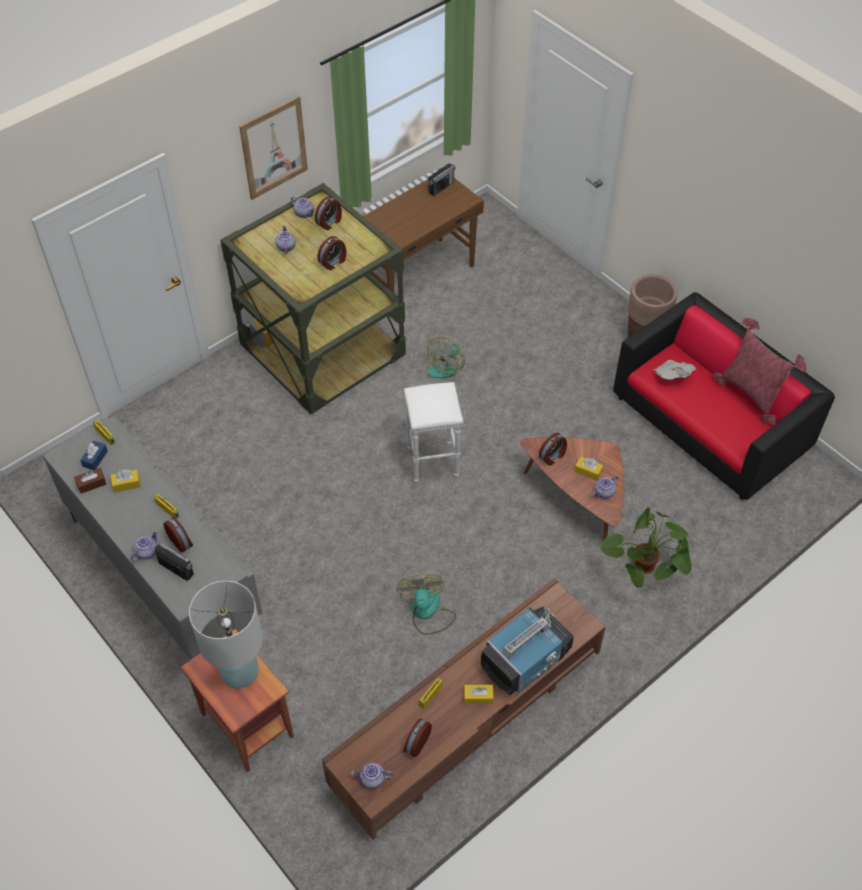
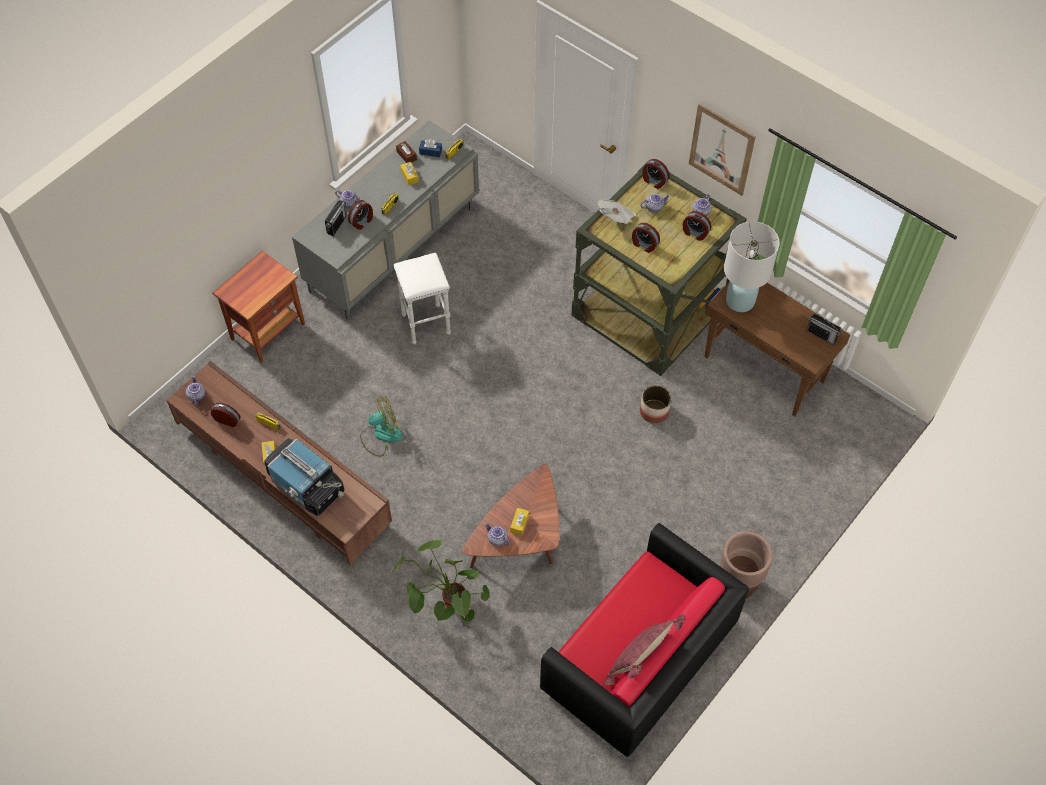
camera: 80 degrees right, 5 degrees up
white table lamp [189,581,263,689] -> white table lamp moved to [724,221,780,312]
white stool [404,382,463,483] -> white stool moved to [393,253,451,345]
fan [427,337,465,379] -> planter [640,385,671,423]
alarm clock [539,433,567,466] -> alarm clock moved to [642,159,669,189]
newspaper [654,360,696,380] -> newspaper moved to [598,199,636,224]

